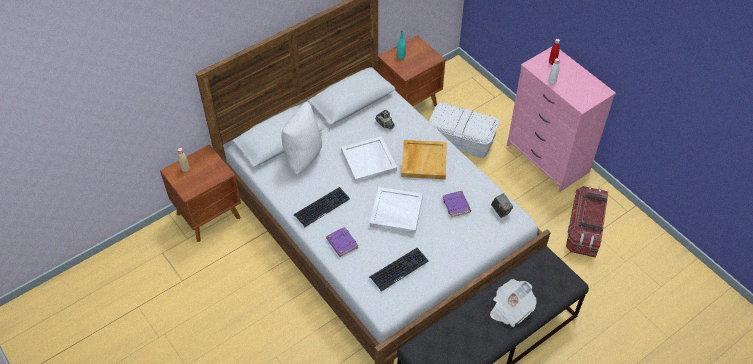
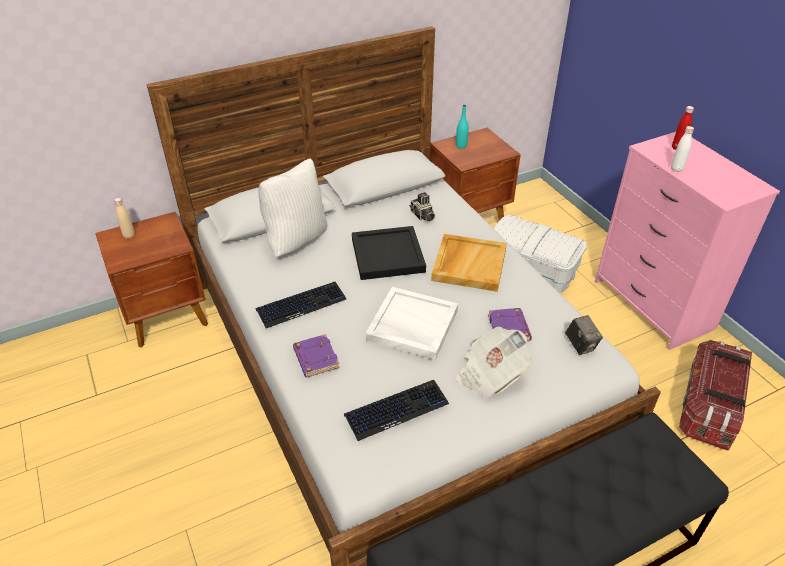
camera: 10 degrees right, 10 degrees down
white tray [341,136,397,183] -> black tray [352,226,426,280]
newspaper [490,279,537,327] -> newspaper moved to [456,326,531,398]

